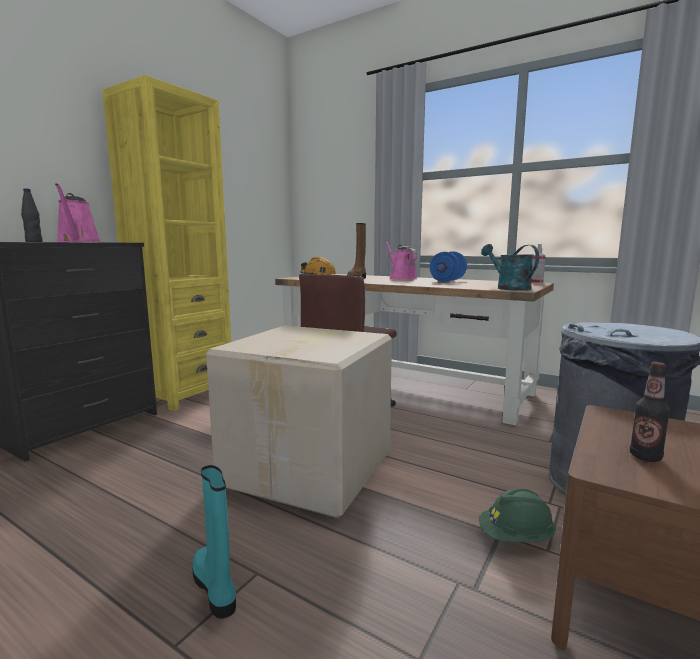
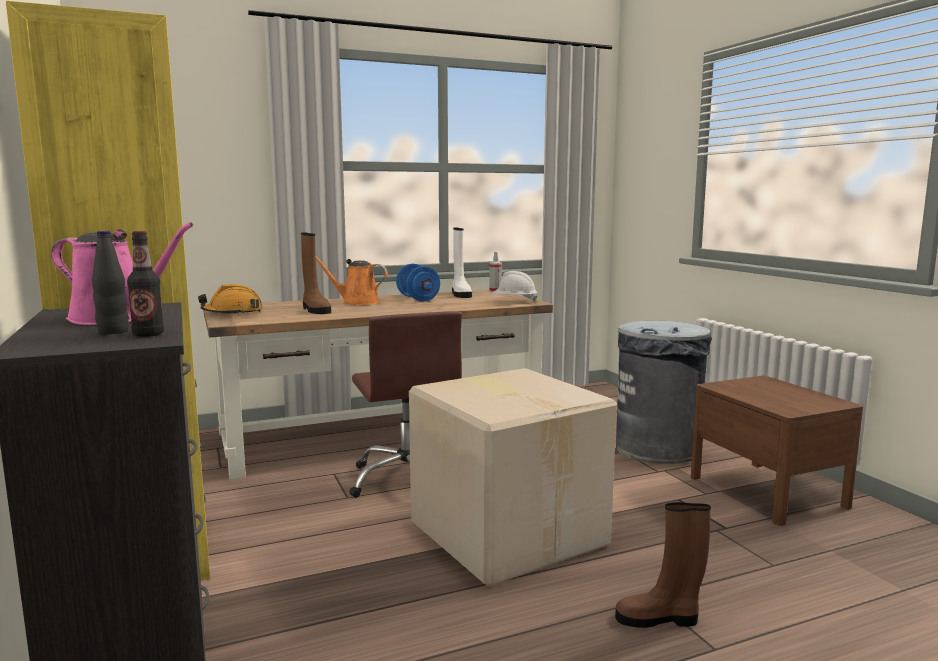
camera: 55 degrees left, 0 degrees up
turquoise boot [192,465,236,619] -> brown boot [615,502,711,628]
pink watering can [386,242,417,280] -> orange watering can [316,256,388,305]
green hard hat [479,488,556,543] -> none
turquoise watering can [481,244,539,291] -> white hard hat [492,271,538,302]
bottle [630,362,670,462] -> bottle moved to [127,231,164,337]
none -> white boot [452,228,472,298]

